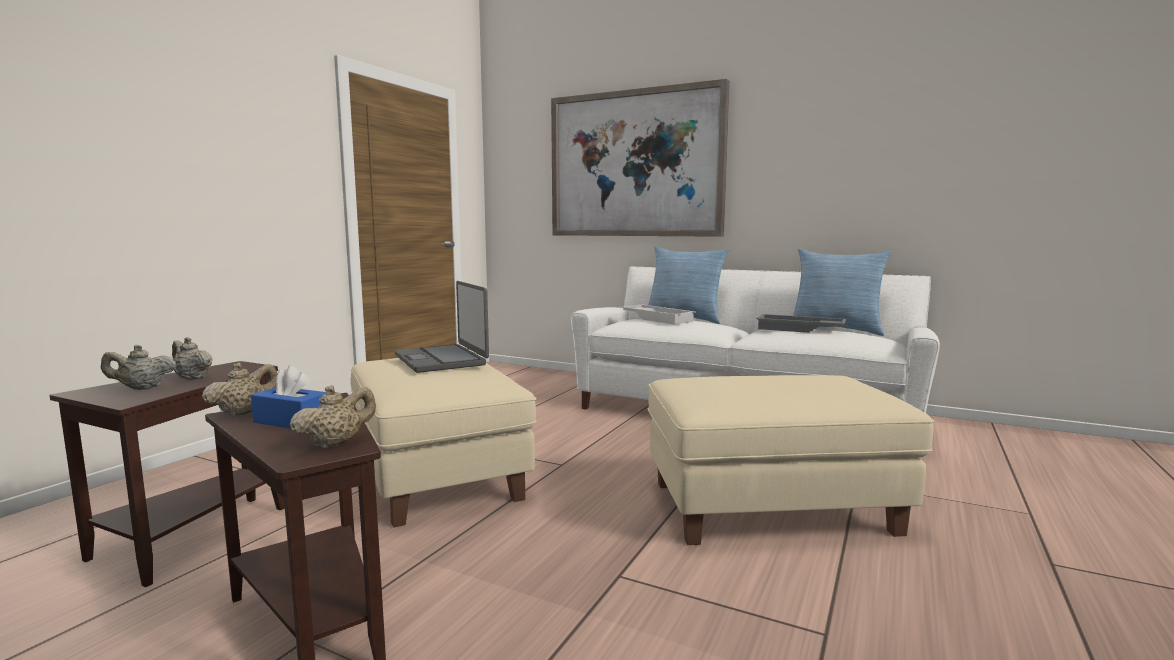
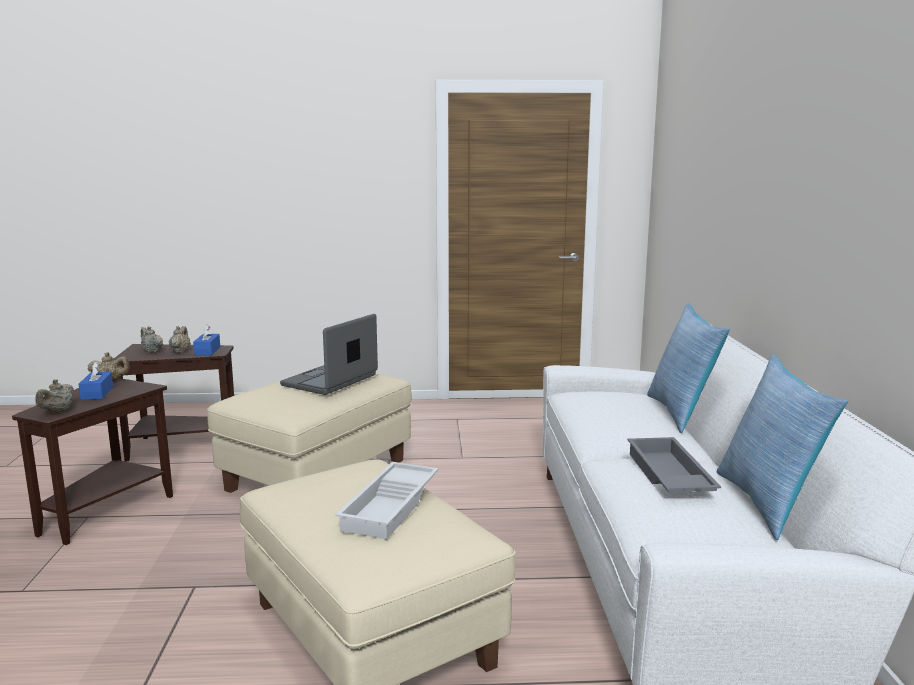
camera: 60 degrees right, 5 degrees up
beige teapot [290,385,376,448] -> beige teapot turned 90 degrees clockwise [36,379,74,413]
picture [551,79,730,237] -> none
white tray [621,305,696,325] -> white tray moved to [335,462,439,540]
none -> blue tissue box [193,325,220,356]

